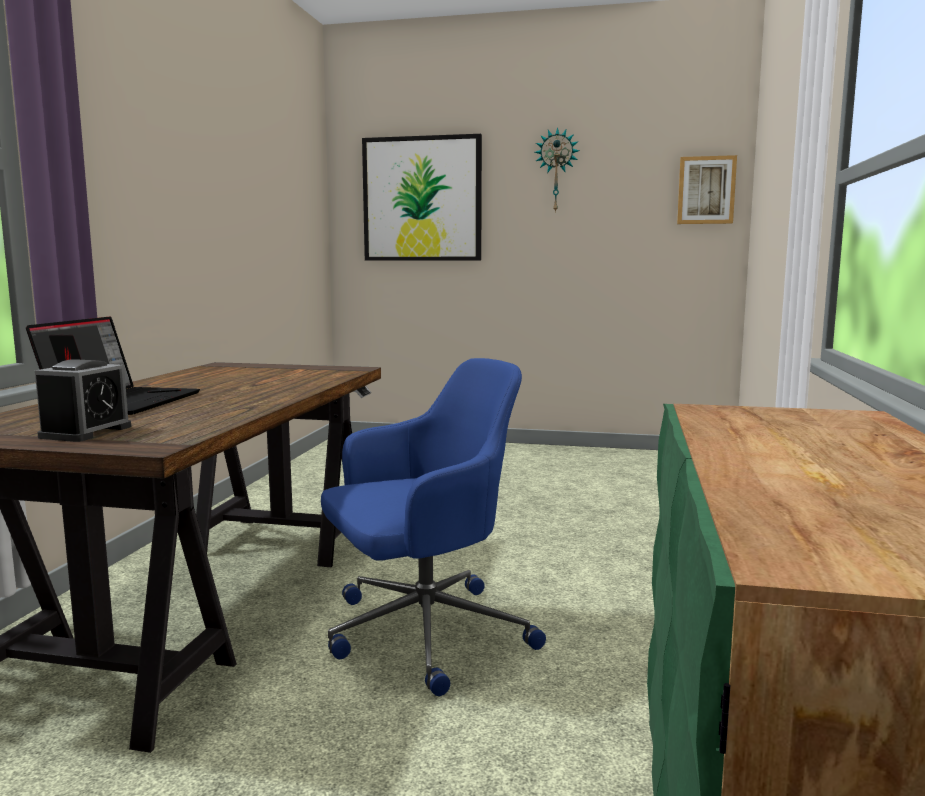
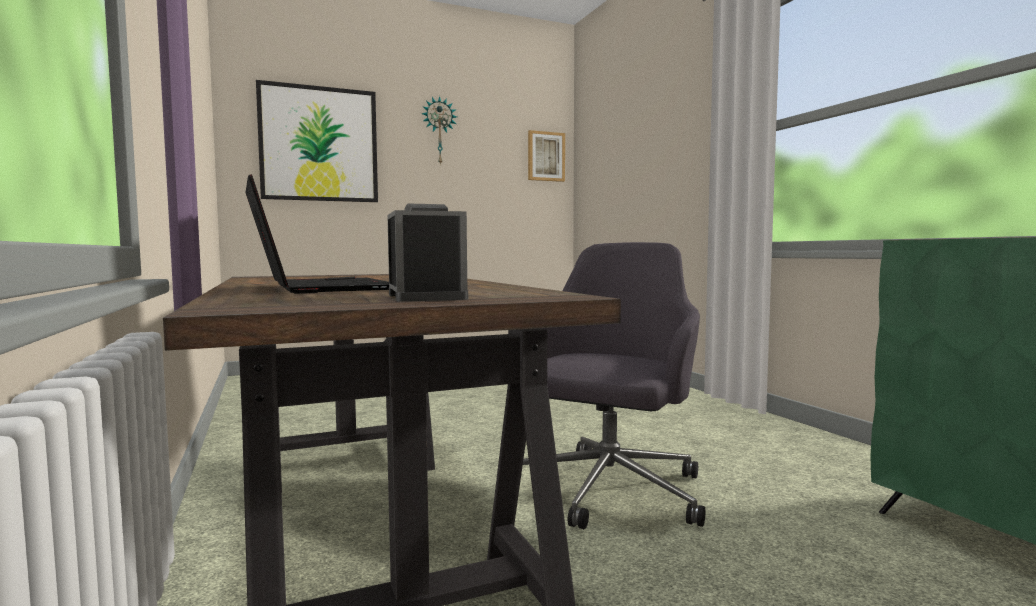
camera: 35 degrees left, 5 degrees down
blue office chair [321,358,546,696] -> grey office chair [523,242,705,529]

